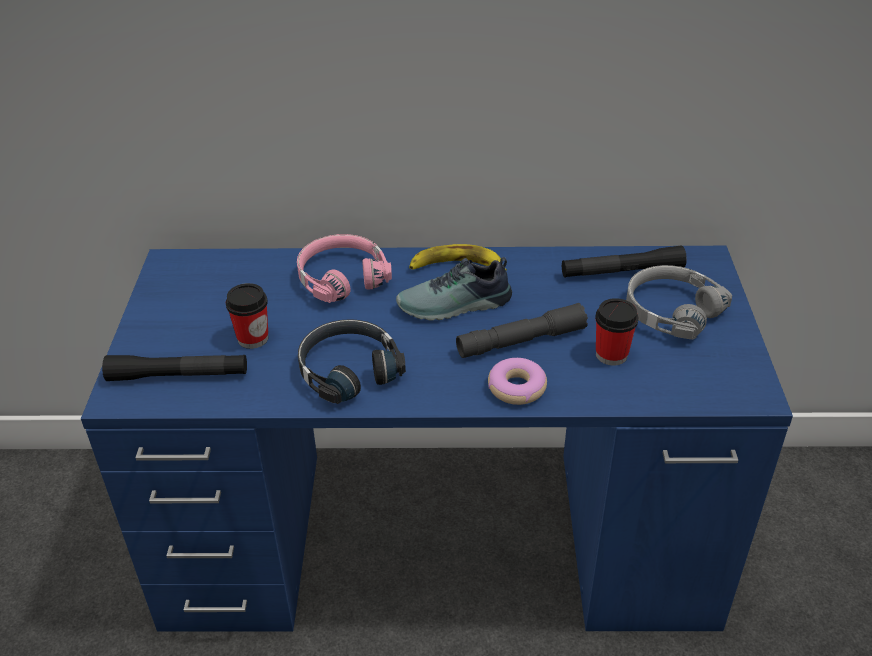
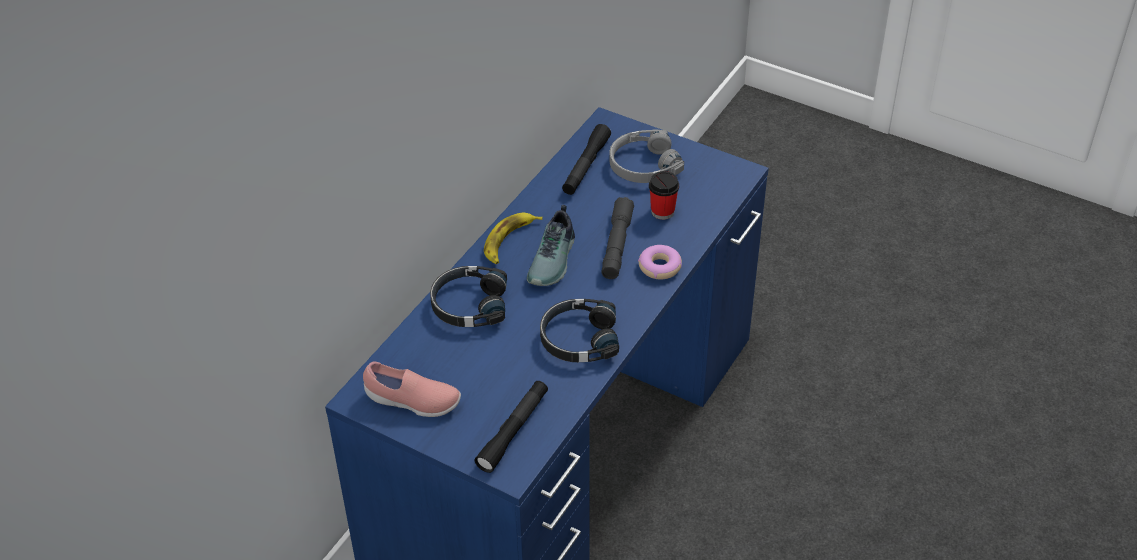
camera: 60 degrees left, 5 degrees up
cup [226,283,269,349] -> none
pink headphones [297,234,392,303] -> black headphones [430,266,507,327]
none -> pink shoe [363,362,461,417]

